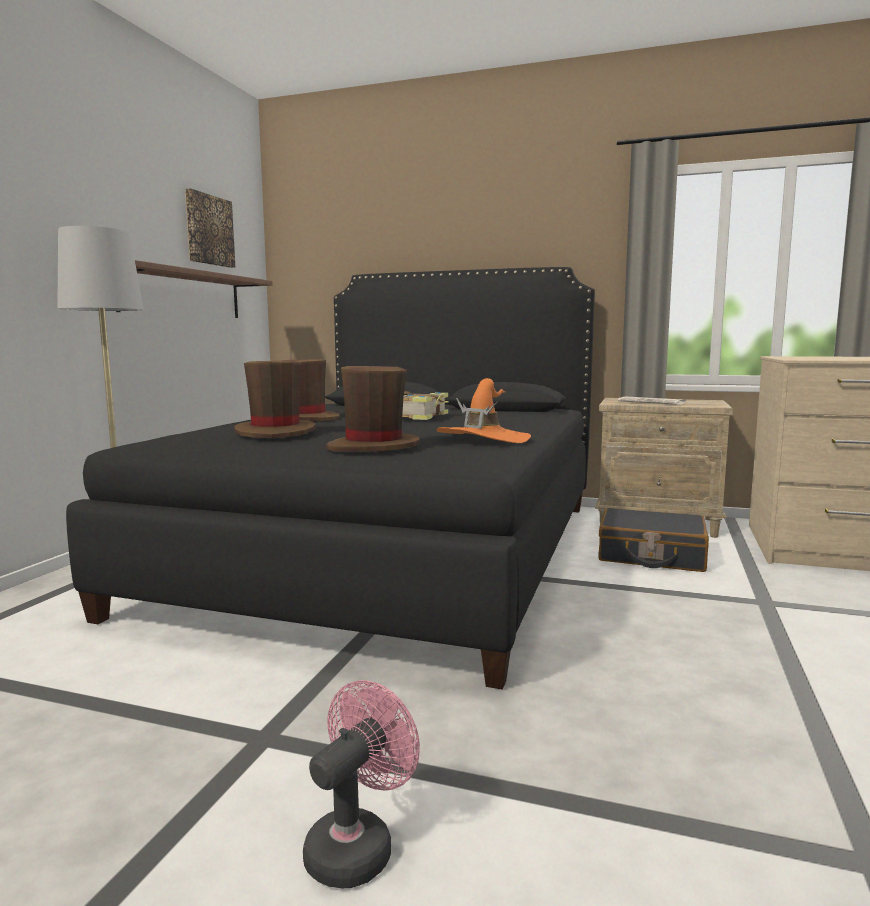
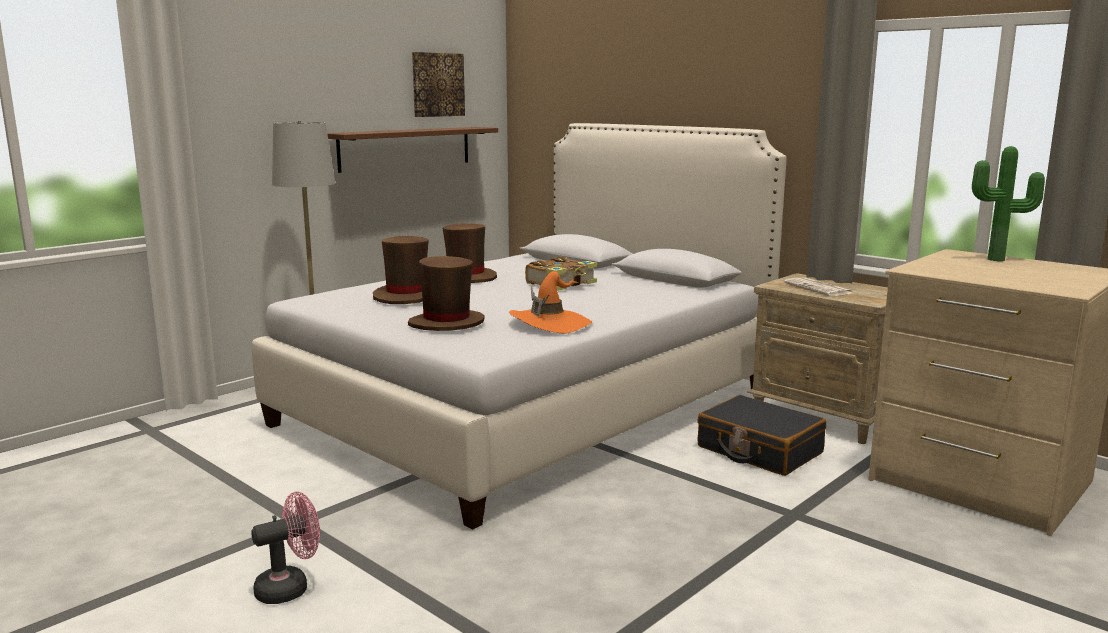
camera: 25 degrees right, 5 degrees up
black bed [66,267,595,690] -> white bed [252,123,787,530]
none -> potted plant [972,146,1045,261]

